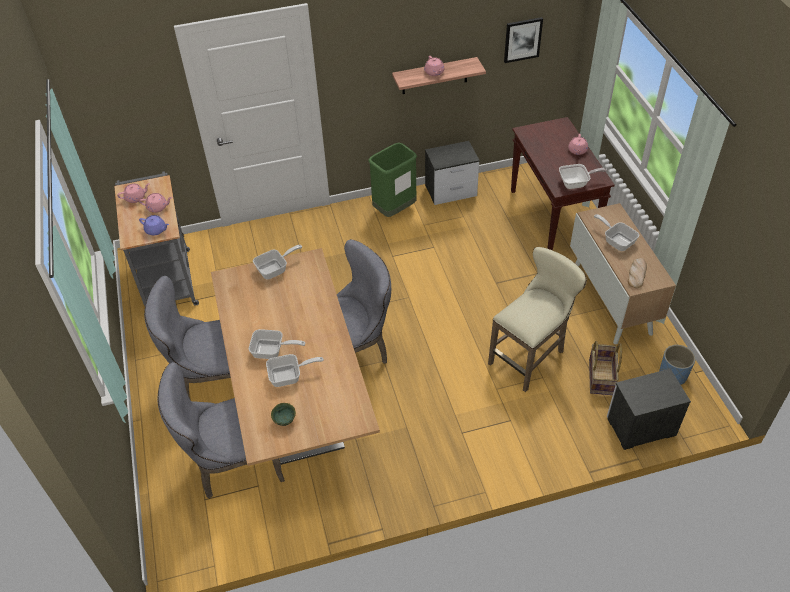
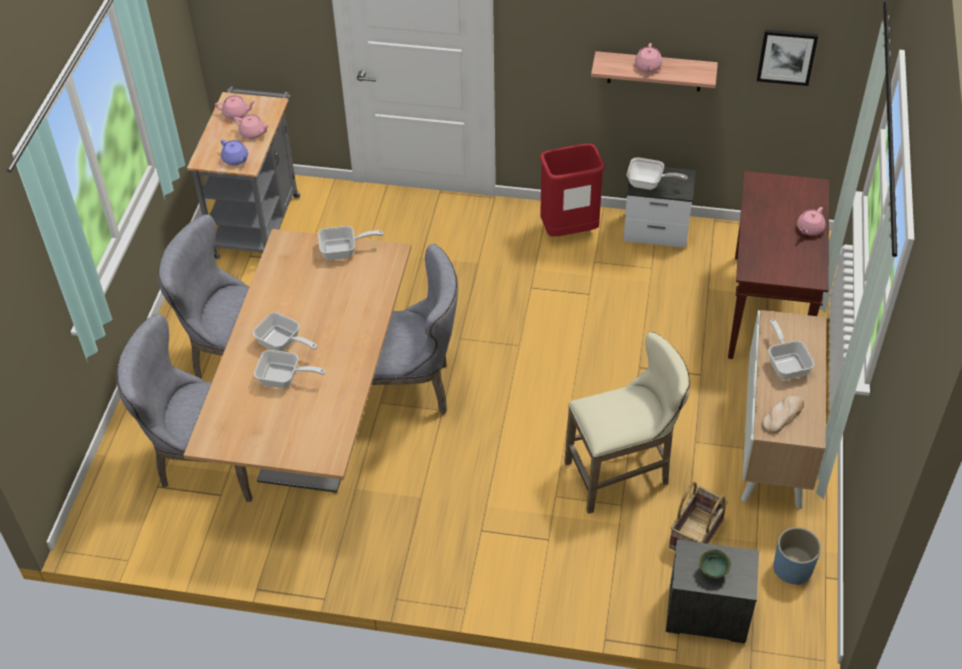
camera: 25 degrees right, 0 degrees up
green bowl [271,403,296,426] -> green bowl moved to [699,549,731,579]
green trash can [368,143,417,217] -> red trash can [540,144,605,237]
frying pan [559,164,607,189] -> frying pan moved to [627,157,688,190]

